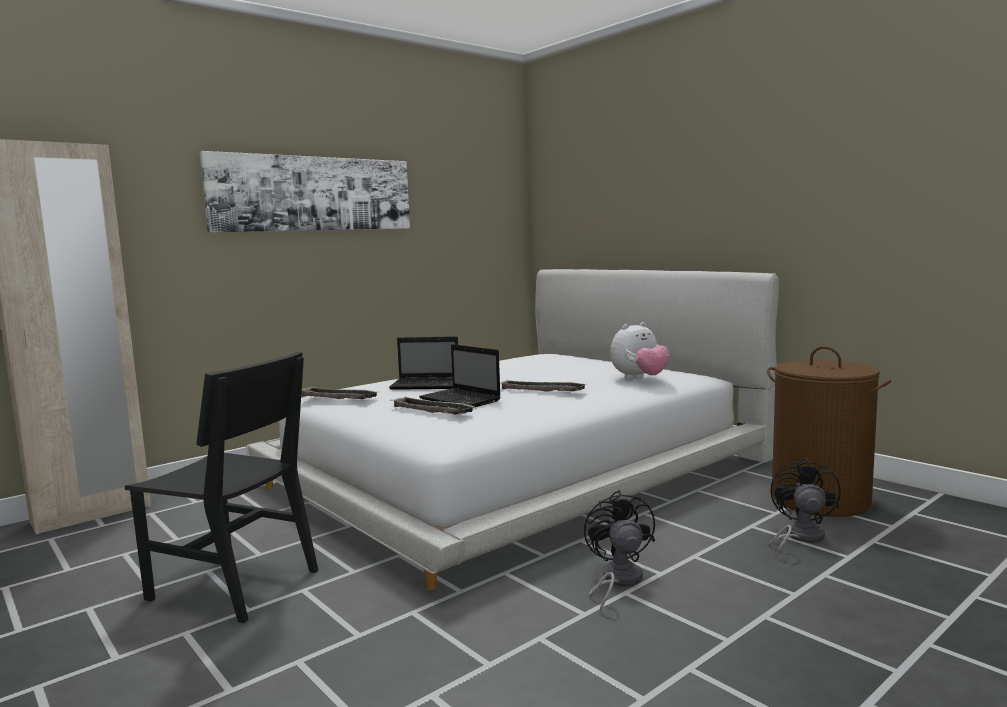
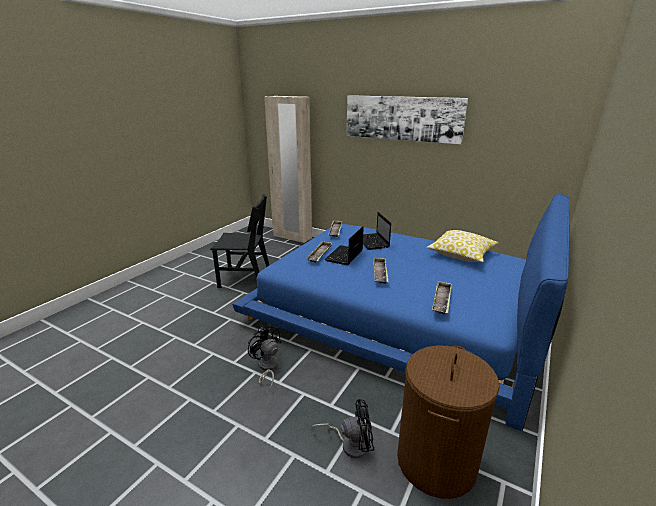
camera: 70 degrees right, 15 degrees up
black chair [125,351,319,623] -> black chair turned 90 degrees counterclockwise [210,194,269,288]
white bed [246,269,779,590] -> blue bed [233,194,570,431]
black fan [584,490,655,612] -> black fan turned 105 degrees counterclockwise [248,325,281,391]
plush toy [610,322,670,379] -> tray [432,281,452,315]
none -> pillow [427,230,499,262]

